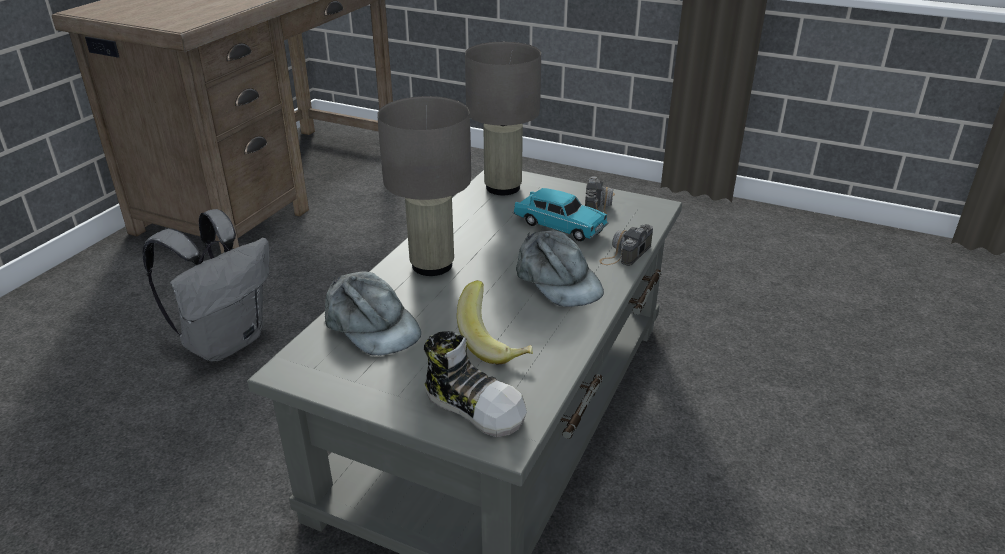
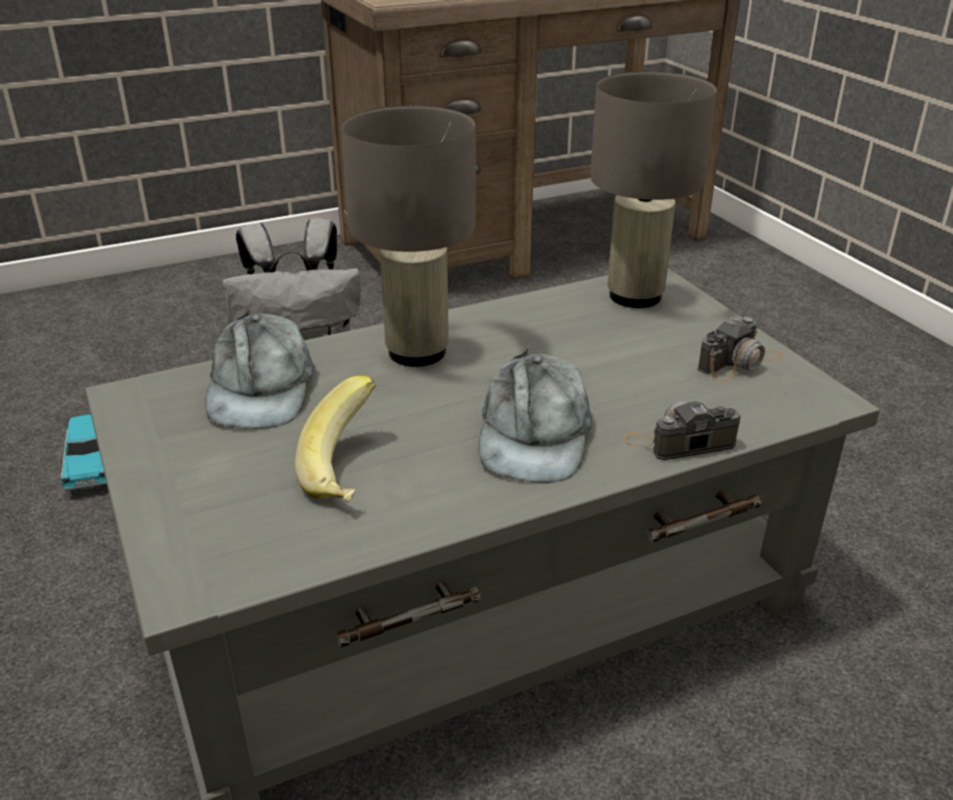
camera: 40 degrees right, 0 degrees up
shoe [424,331,527,437] -> none
turquoise toy car [513,188,609,241] -> turquoise toy car moved to [61,415,107,491]

